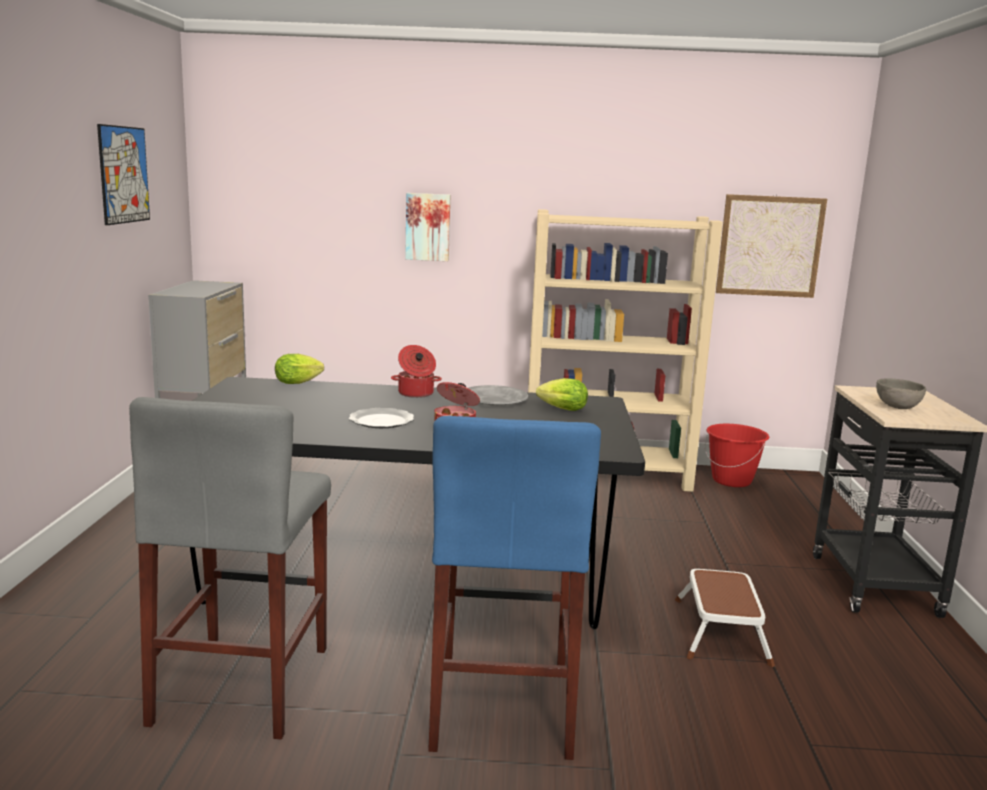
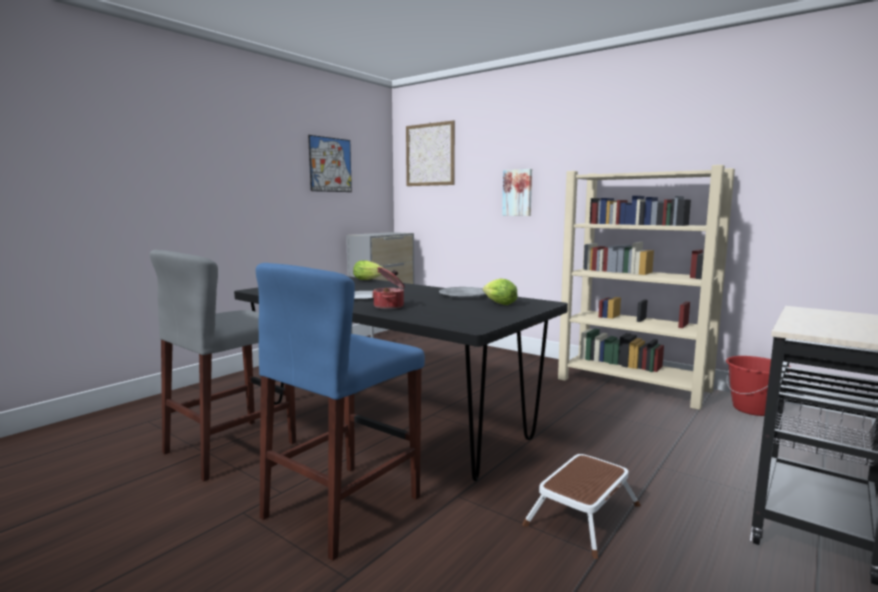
camera: 35 degrees right, 5 degrees down
cooking pot [391,345,442,398] -> none
picture [716,194,827,298] -> picture moved to [406,120,455,186]
grey bowl [876,378,926,409] -> none

